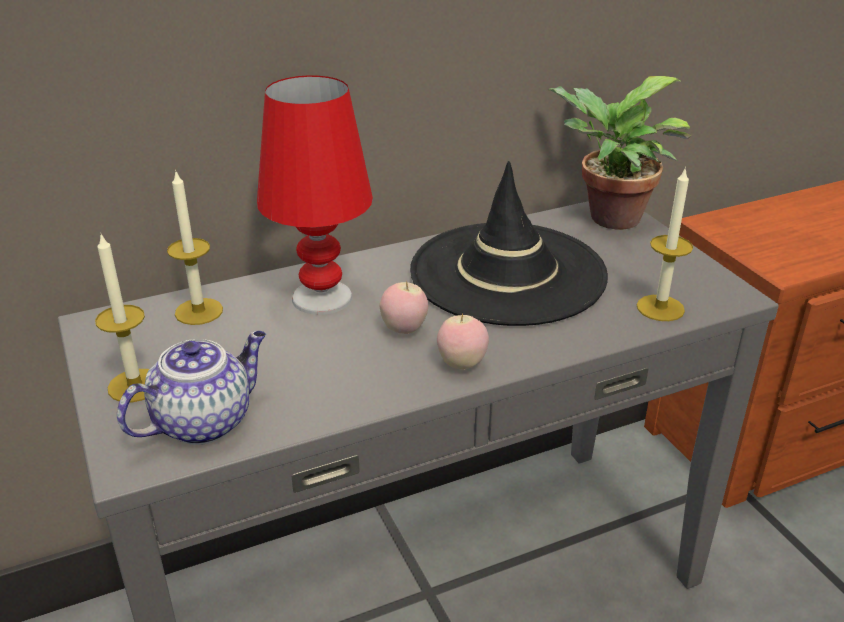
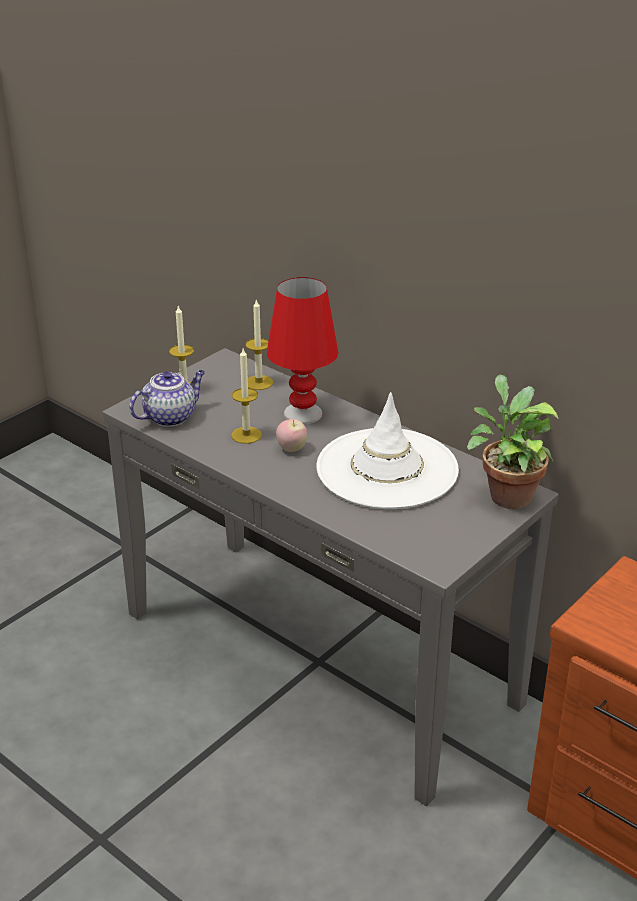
camera: 65 degrees right, 0 degrees up
teapot [117,331,266,445] -> teapot turned 60 degrees counterclockwise [129,370,205,427]
black hat [410,161,608,326] -> white hat [317,392,459,509]
apple [437,313,489,370] -> none
candle [637,167,693,321] -> candle moved to [231,349,262,444]

